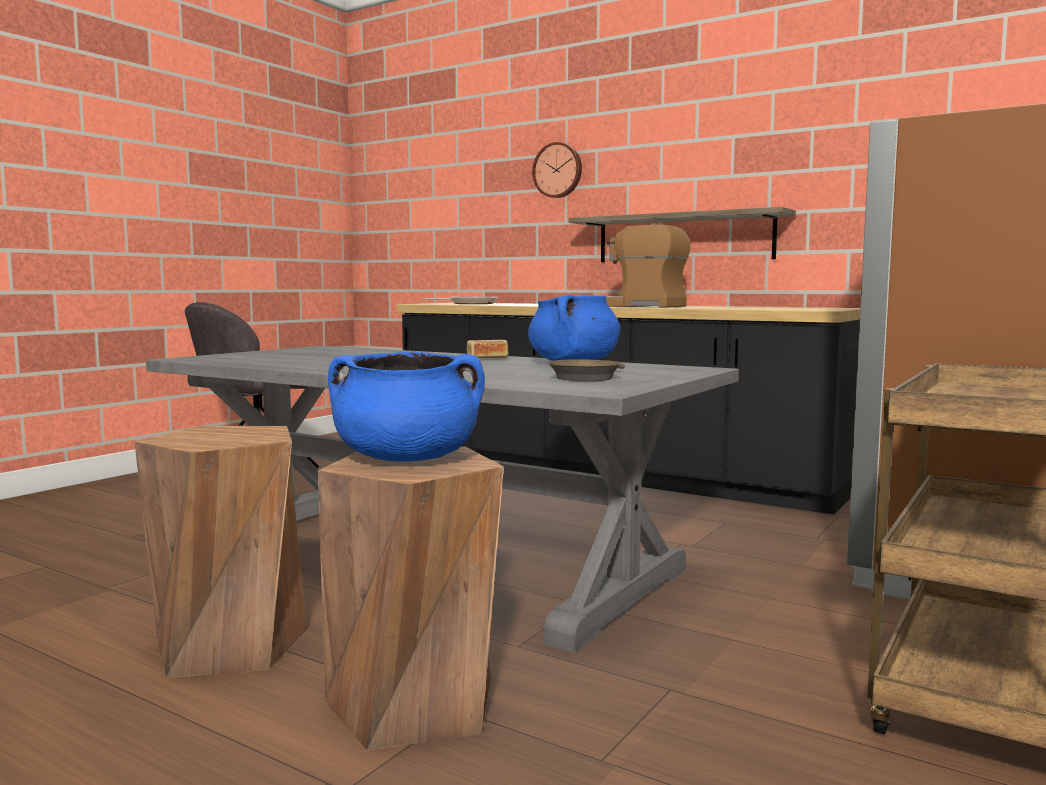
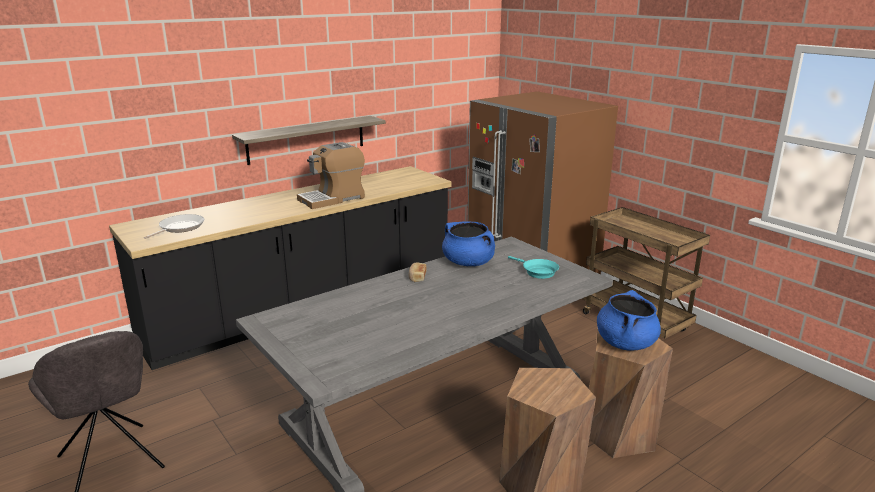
camera: 70 degrees left, 15 degrees up
wall clock [532,142,582,198] -> none
brown frying pan [548,359,625,381] -> turquoise frying pan [508,256,559,279]

